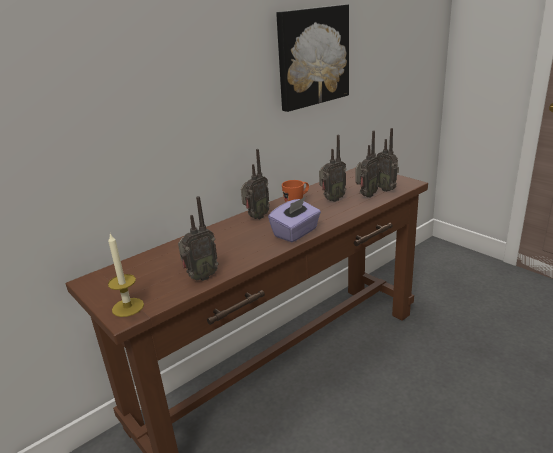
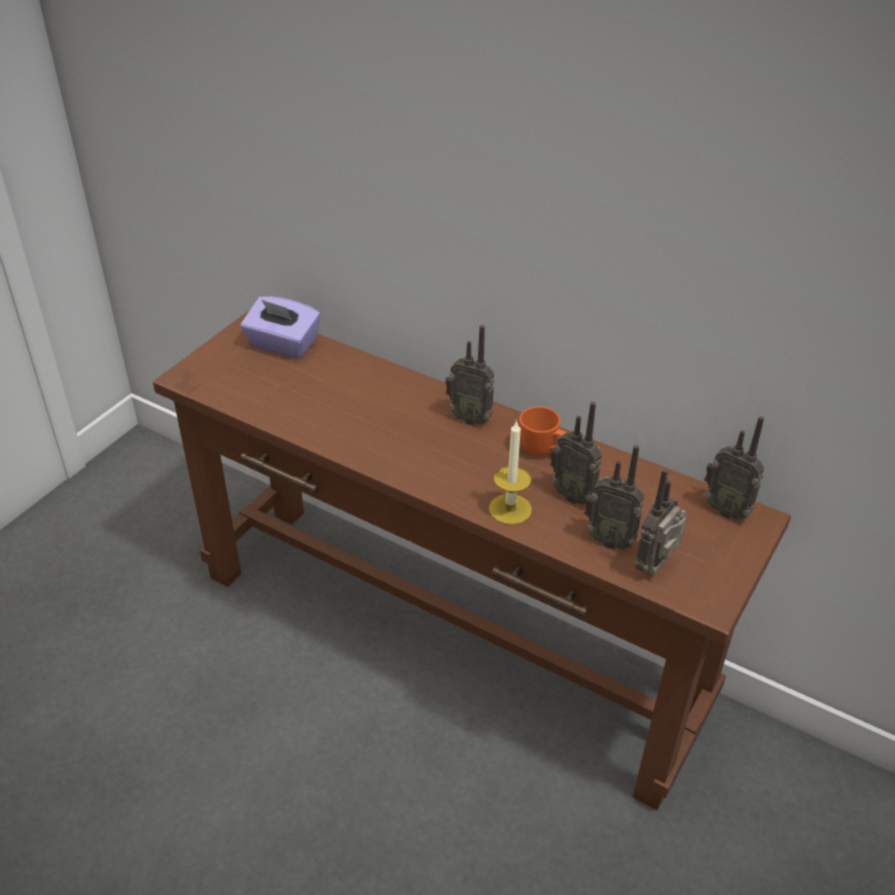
camera: 70 degrees right, 15 degrees up
candle [108,234,144,317] -> candle moved to [489,420,532,525]
radio [178,196,219,281] -> radio moved to [704,416,764,520]
purple tissue box [268,197,321,242] -> purple tissue box moved to [241,296,321,359]
picture [276,4,349,112] -> none

